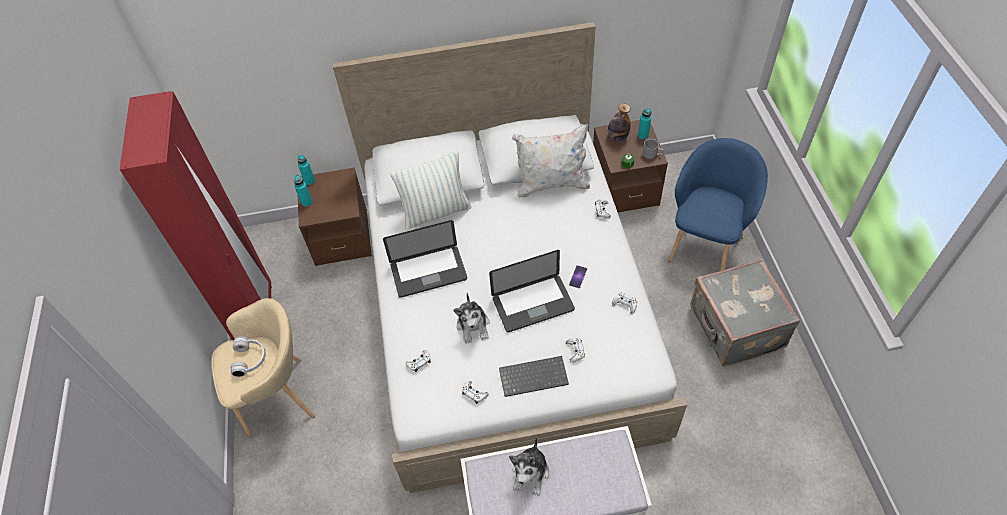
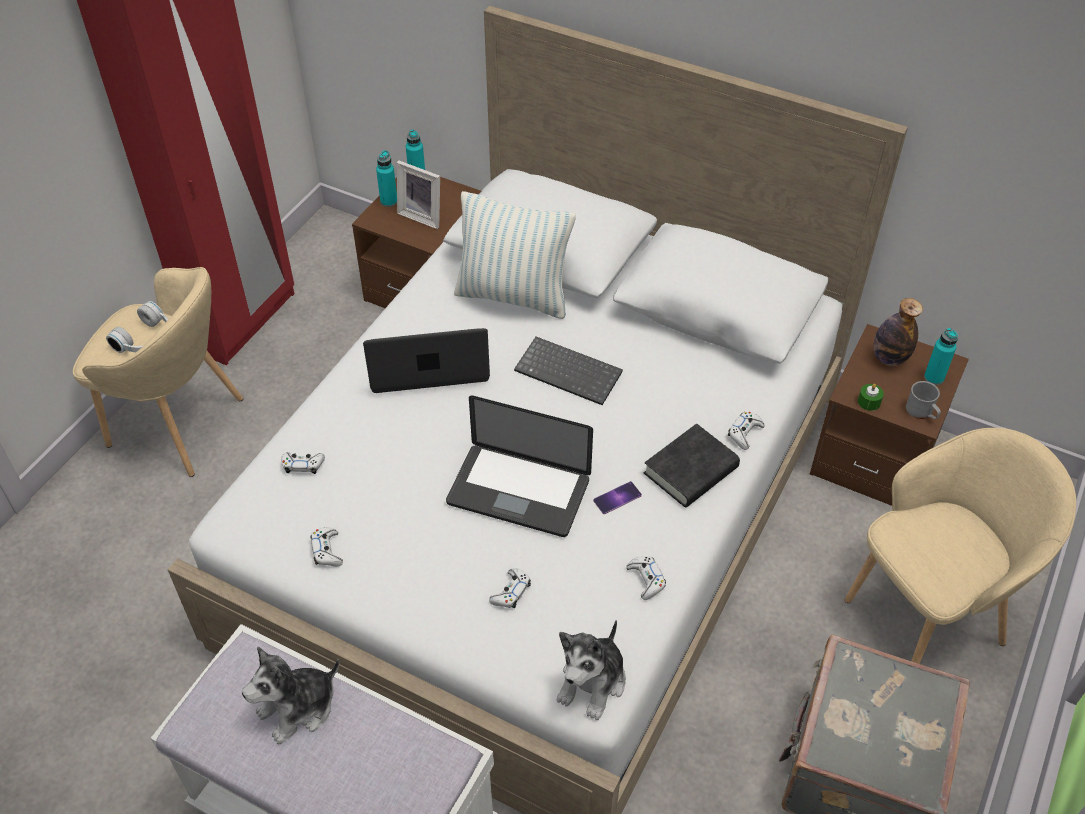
camera: 35 degrees right, 5 degrees down
laptop [383,220,467,298] -> laptop turned 150 degrees clockwise [363,328,490,393]
plush toy [453,293,490,343] -> plush toy moved to [557,620,626,720]
keyboard [499,356,569,397] -> keyboard moved to [514,337,623,405]
white pillow [512,124,590,198] -> none
blue armchair [668,138,768,271] -> beige armchair [845,428,1076,664]
none -> picture frame [397,161,440,229]
none -> black book [644,424,740,507]

